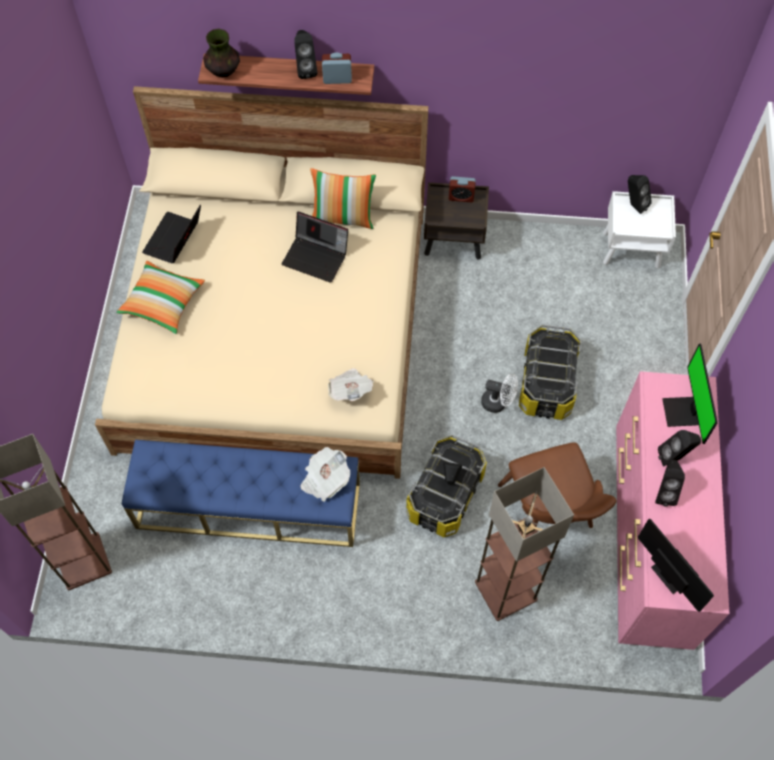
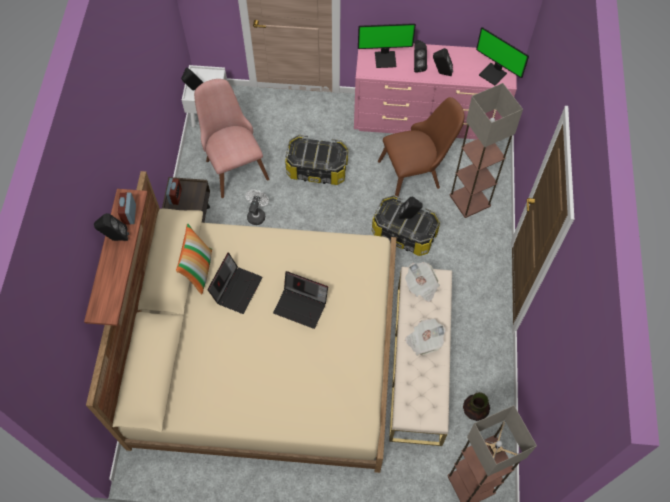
camera: 90 degrees left, 0 degrees up
pillow [117,261,205,334] -> none
blue bench [122,440,360,547] -> beige bench [389,267,452,446]
laptop [142,205,201,263] -> laptop moved to [273,271,328,329]
vase [203,29,240,78] -> vase moved to [463,392,490,421]
newspaper [328,368,374,401] -> newspaper moved to [405,319,446,356]
white fan [481,373,518,413] -> white fan moved to [245,190,269,225]
monitor [638,518,714,612] -> monitor turned 105 degrees counterclockwise [476,27,529,85]
none -> pink chair [194,79,270,198]

